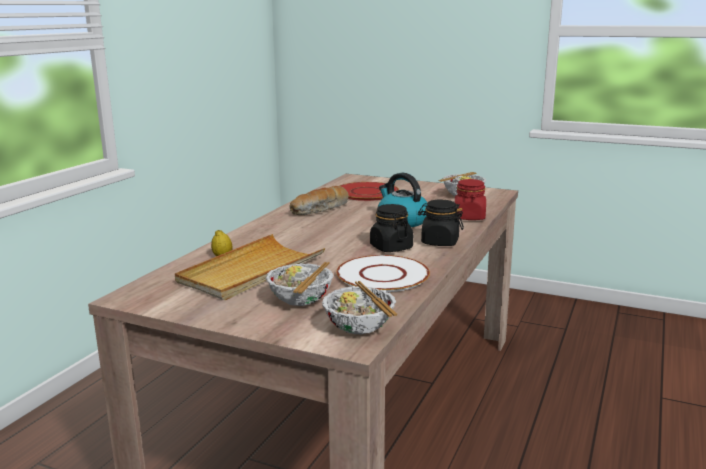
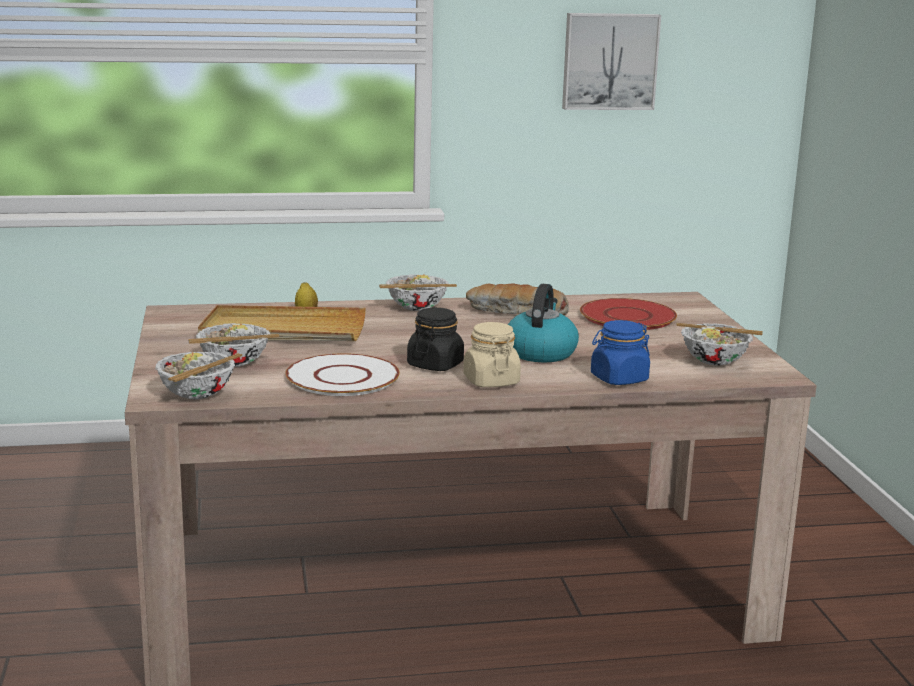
camera: 55 degrees right, 0 degrees up
black jar [418,200,464,246] -> beige jar [463,322,521,387]
red jar [455,179,486,220] -> blue jar [591,320,650,385]
none -> bowl [379,274,457,311]
none -> picture [562,13,661,110]

